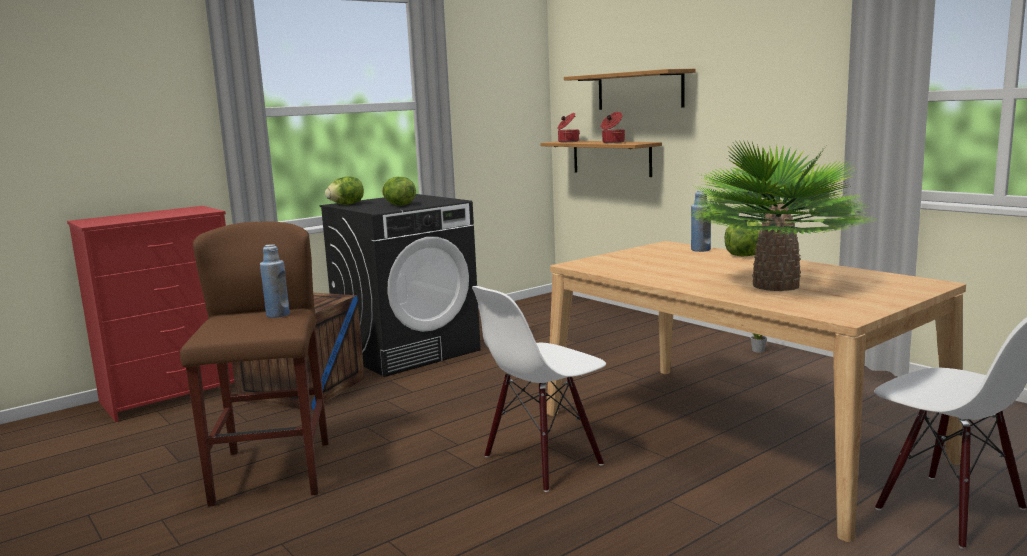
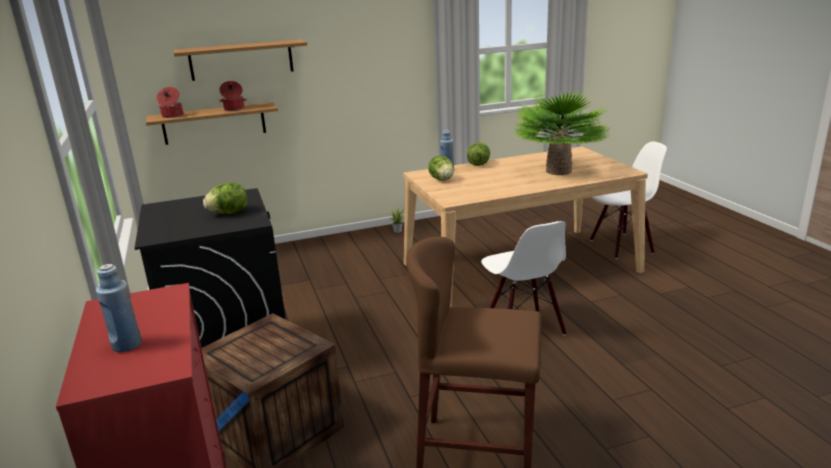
camera: 70 degrees left, 10 degrees up
blue bottle [260,244,290,318] -> blue bottle moved to [96,264,142,352]
lettuce [325,176,364,205] -> lettuce moved to [428,156,454,181]

